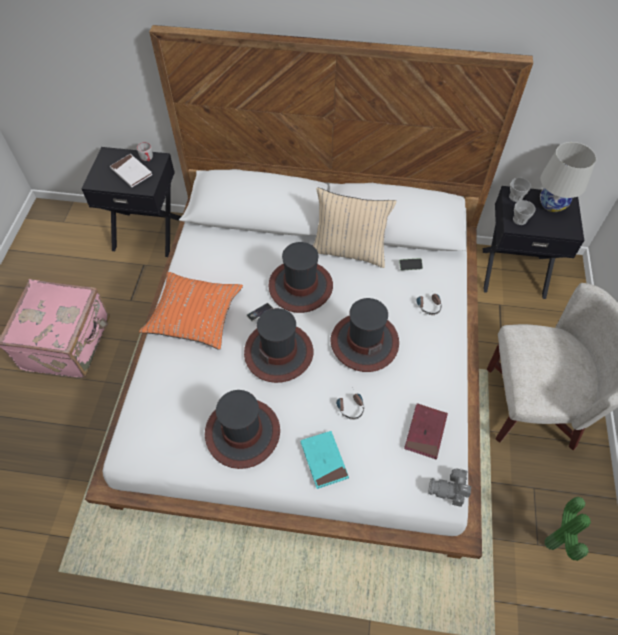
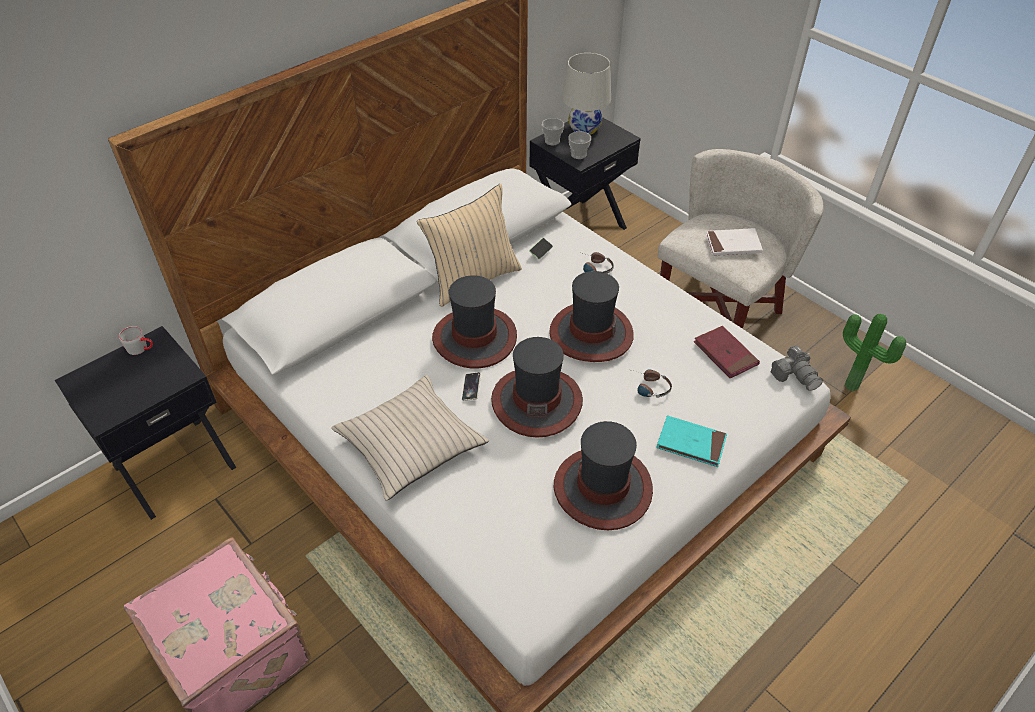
camera: 50 degrees left, 10 degrees down
white book [110,154,153,187] -> white book moved to [706,228,763,256]
orange pillow [139,272,243,350] -> beige pillow [331,375,489,501]
camera [428,468,471,507] -> camera turned 75 degrees counterclockwise [771,345,823,391]

